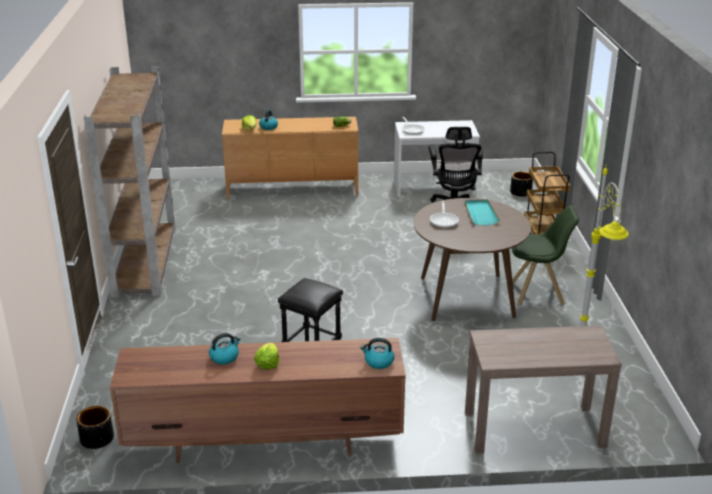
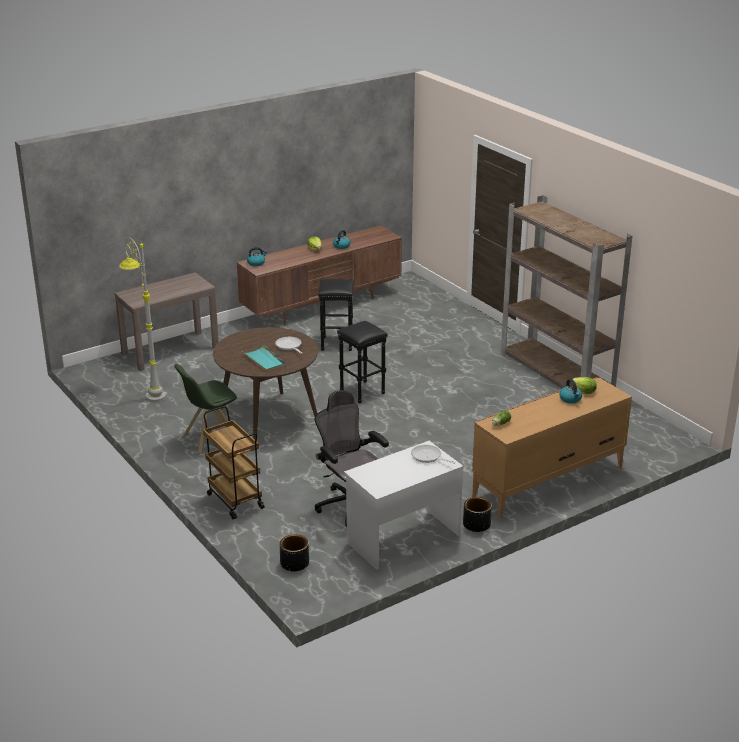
camera: 150 degrees right, 0 degrees up
black planter [76,406,114,449] -> black planter moved to [463,497,492,532]
none -> black stool [337,321,388,403]

